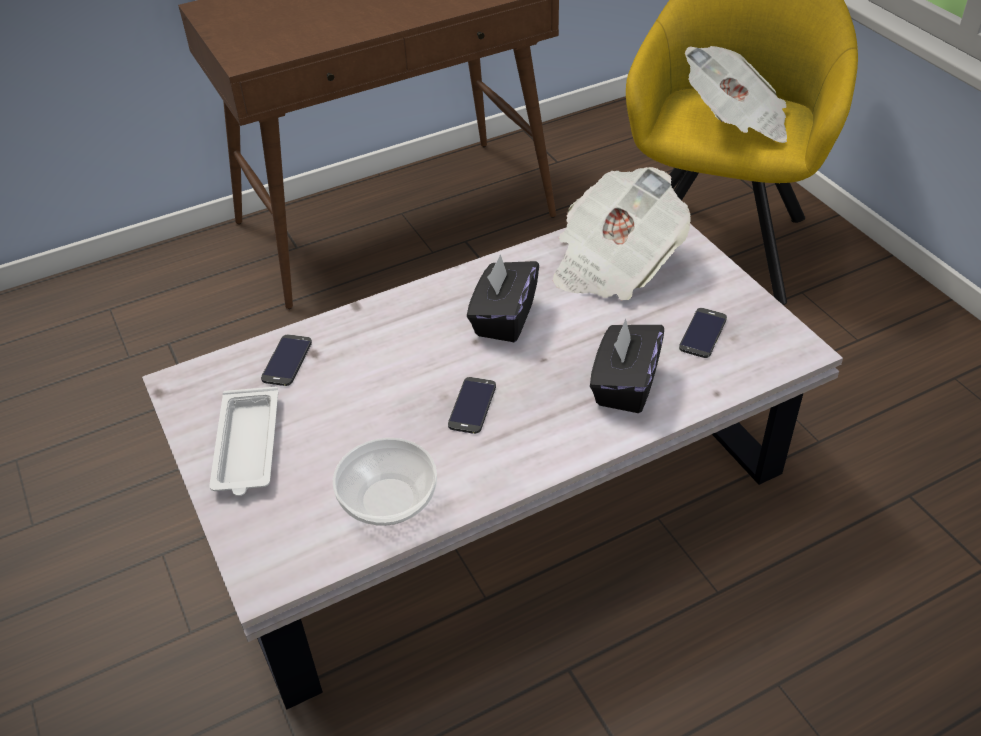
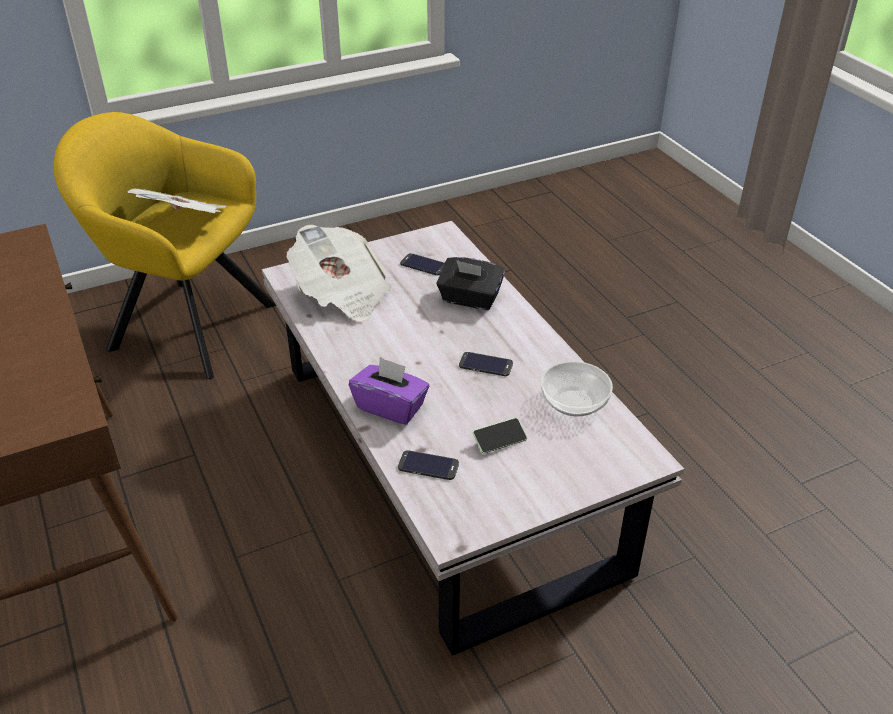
camera: 90 degrees left, 5 degrees down
white tray [209,387,278,496] -> none
black tissue box [467,254,539,342] -> none
none -> purple tissue box [349,357,429,425]
none -> phone [473,418,527,454]

